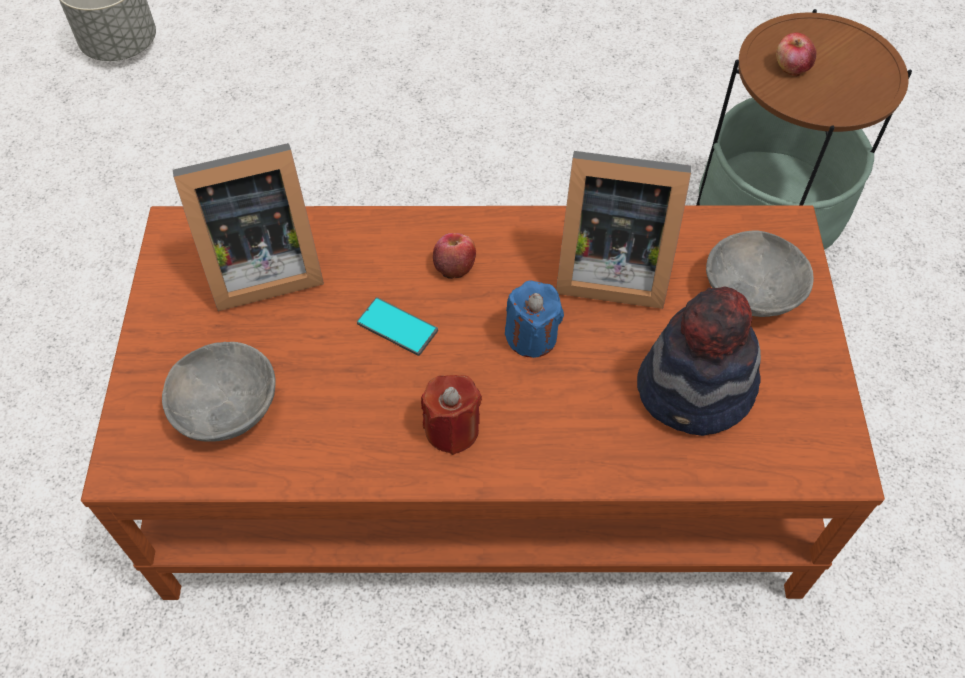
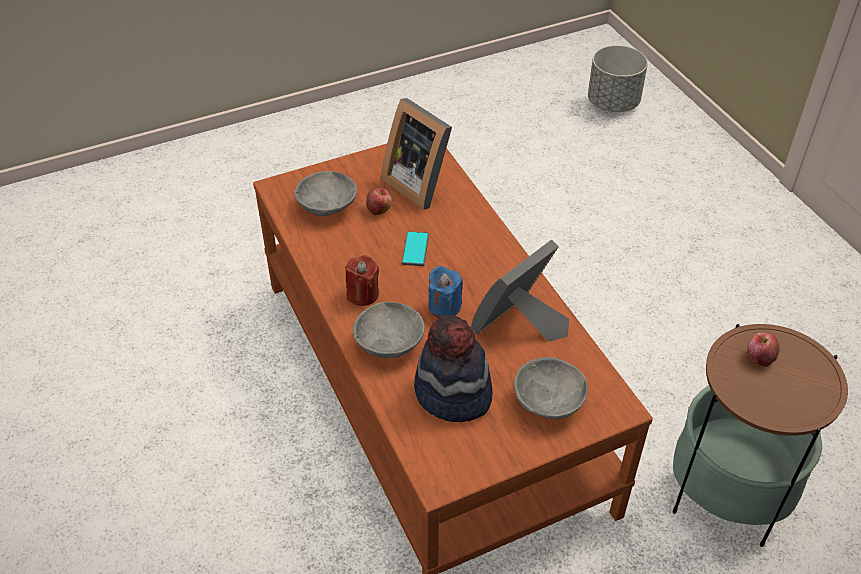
camera: 65 degrees right, 10 degrees down
apple [433,233,476,279] -> apple moved to [366,188,392,215]
picture frame [556,151,691,309] -> picture frame turned 60 degrees clockwise [471,239,569,342]
none -> grey bowl [353,302,425,358]

